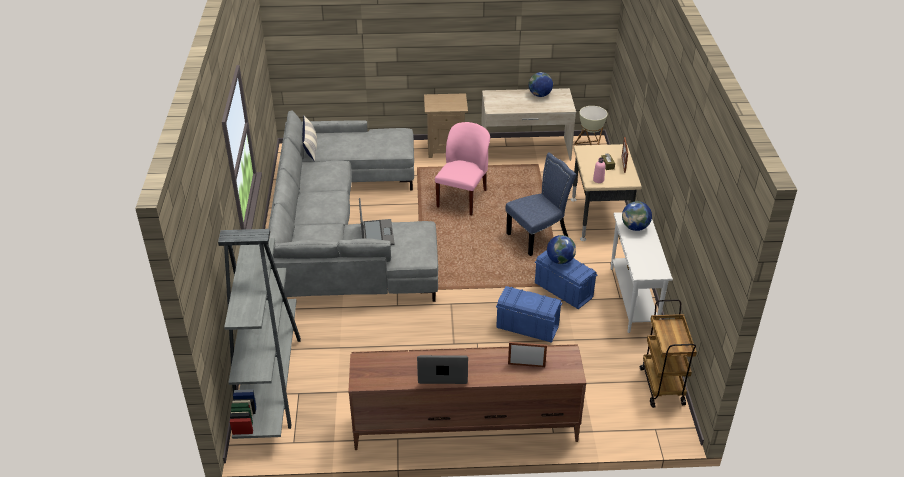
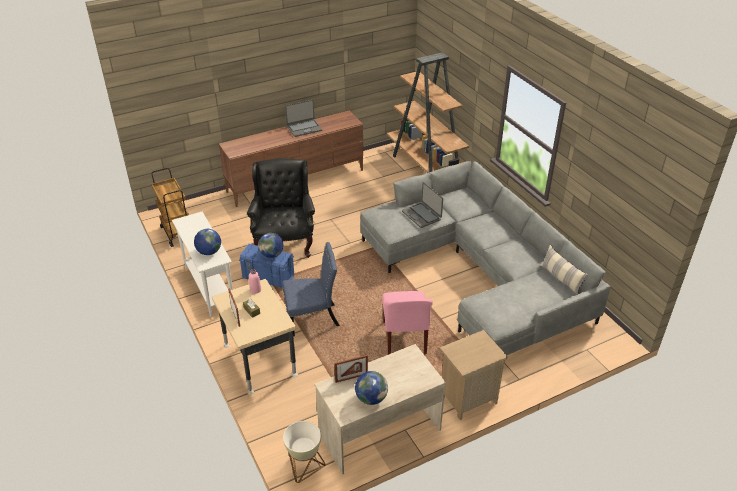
camera: 155 degrees right, 0 degrees up
grey bookcase [218,229,301,439] -> brown bookcase [387,52,469,173]
blue storage box [496,286,562,343] -> black armchair [247,158,315,258]
blue chair [505,152,576,256] -> blue chair turned 135 degrees counterclockwise [283,242,340,336]
picture frame [508,342,547,367] -> picture frame moved to [334,355,368,383]

